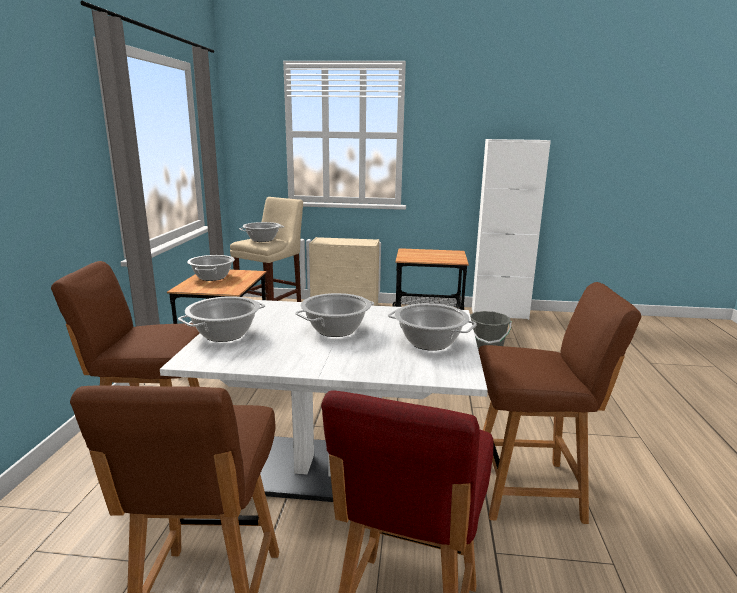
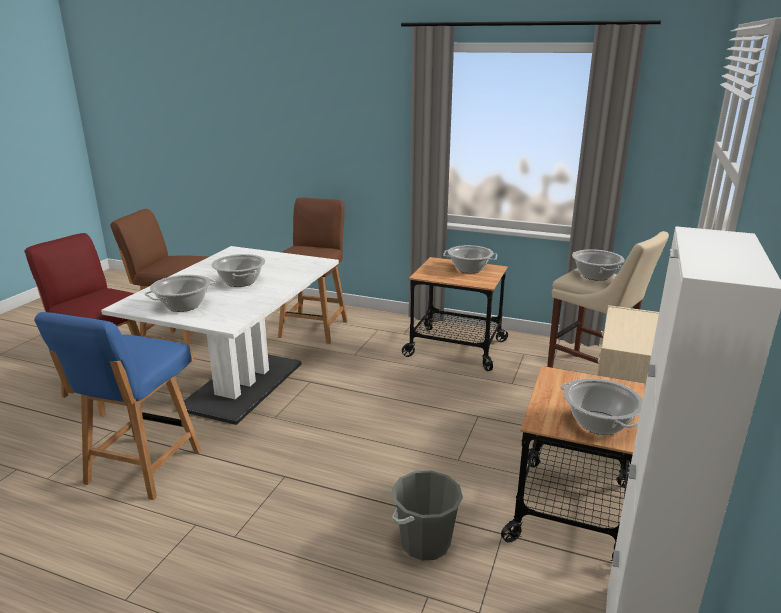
camera: 105 degrees right, 5 degrees up
cooking pot [178,296,265,342] -> cooking pot moved to [561,378,643,435]
brown chair [479,282,641,524] -> blue chair [34,312,201,500]

